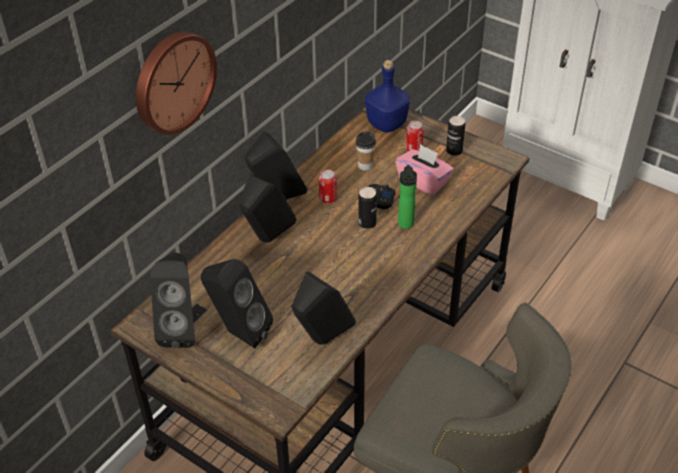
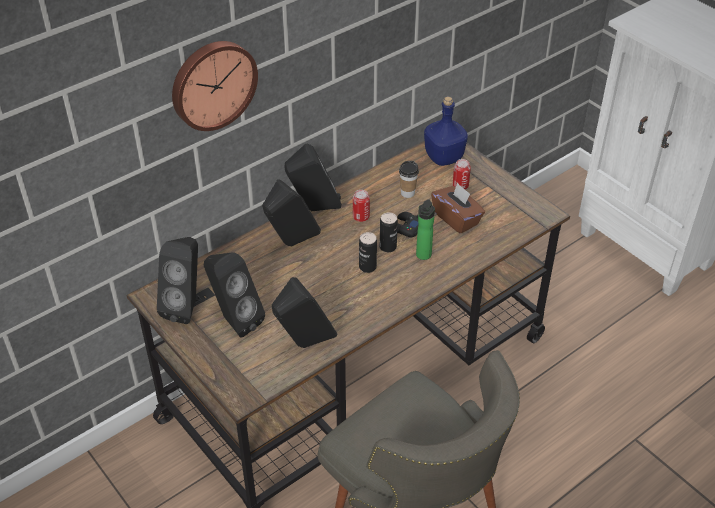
camera: 15 degrees right, 0 degrees up
pink tissue box [396,144,454,195] -> brown tissue box [431,182,485,234]
can [446,116,466,156] -> can moved to [359,232,377,273]

